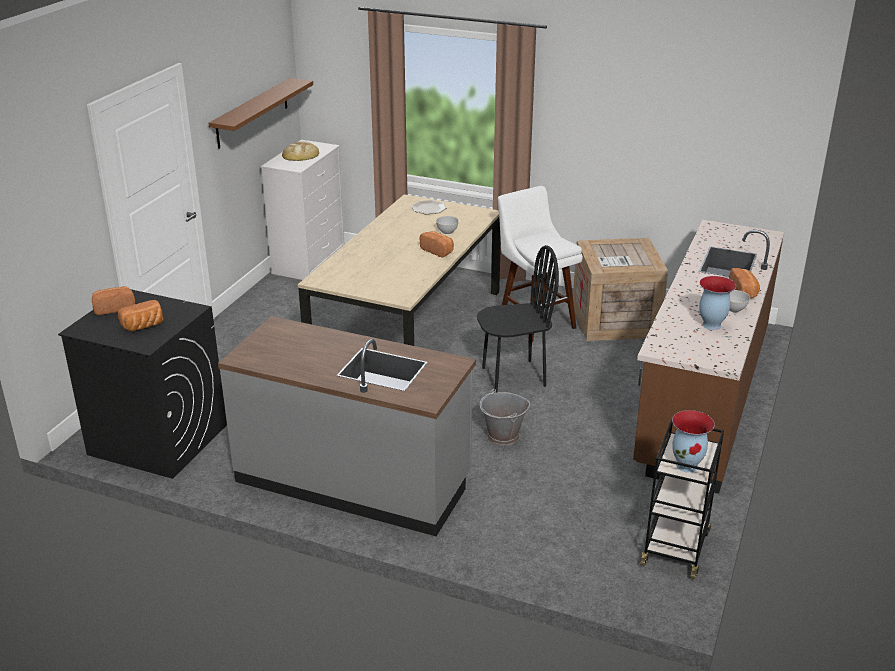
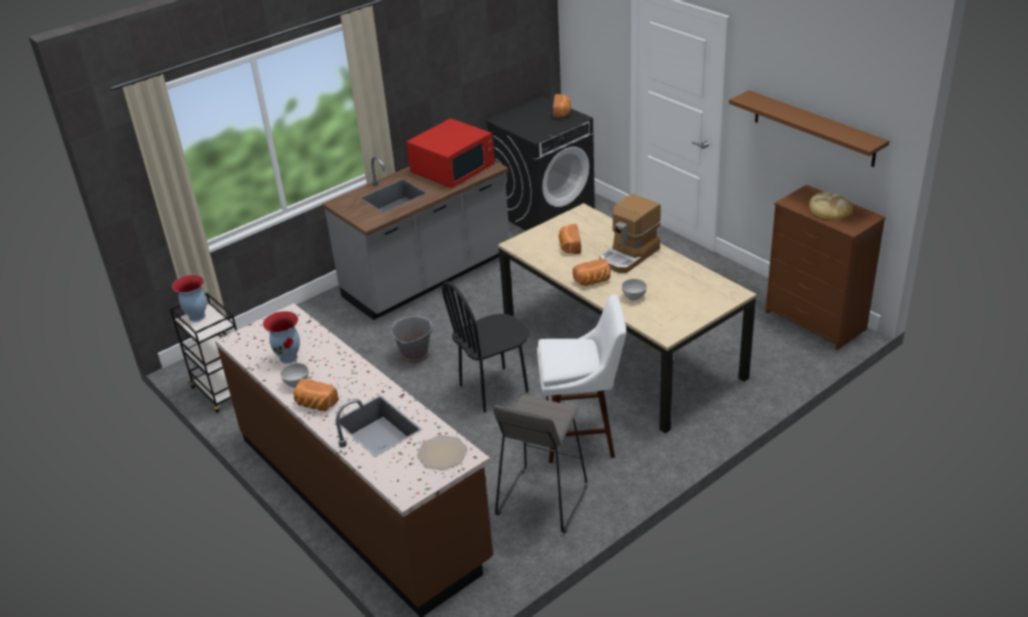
camera: 120 degrees right, 5 degrees up
bread [118,300,163,331] -> bread moved to [559,224,581,254]
white dresser [261,140,344,280] -> brown dresser [765,185,886,350]
plate [411,200,446,214] -> plate moved to [417,435,467,470]
black chair [477,245,559,393] -> black chair turned 45 degrees clockwise [442,282,529,412]
crate [573,238,668,341] -> grey stool [493,395,587,533]
none -> red microwave [407,118,495,188]
none -> coffee machine [600,194,661,273]

